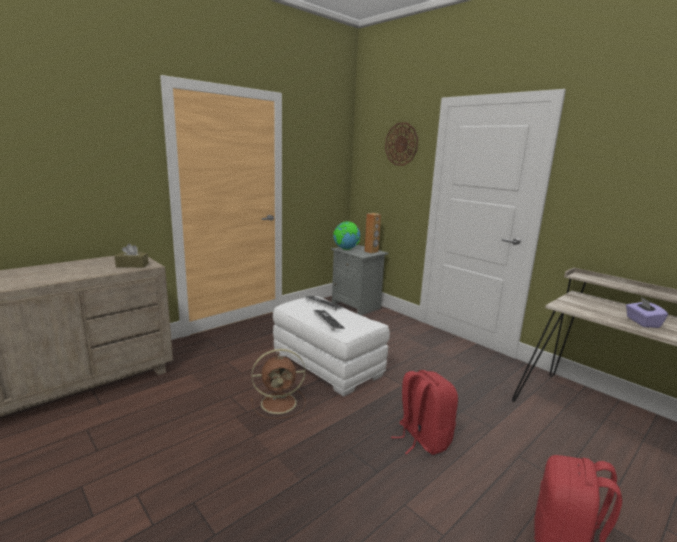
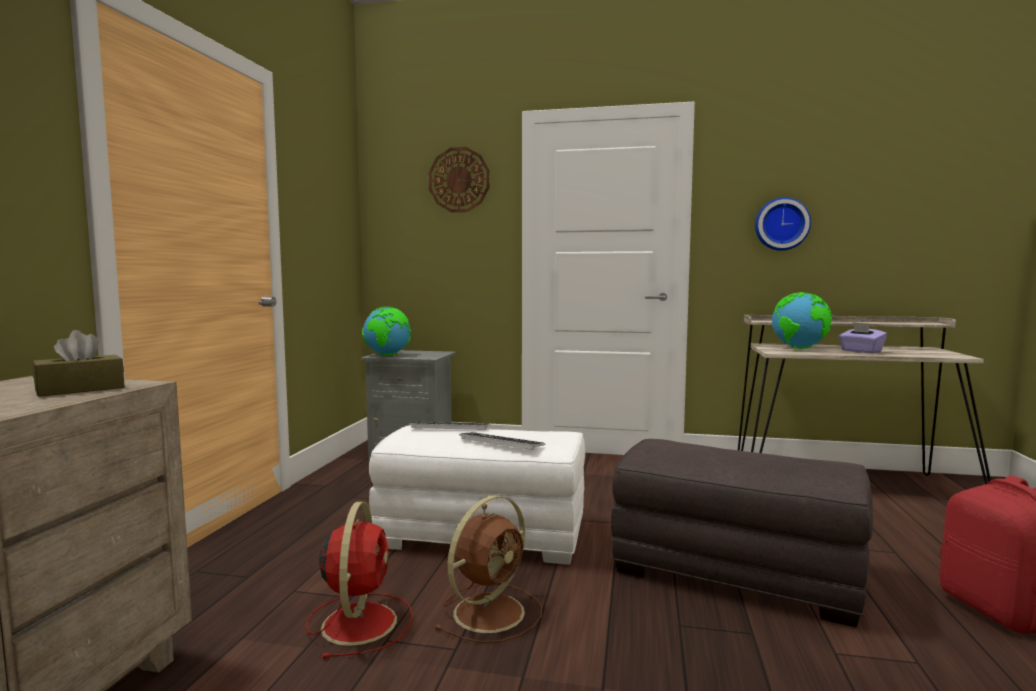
camera: 35 degrees left, 10 degrees down
brown speaker [364,213,381,254] -> none
red backpack [391,370,458,455] -> grey ottoman [611,439,873,627]
none -> red fan [306,502,413,659]
none -> wall clock [755,197,811,251]
none -> globe [772,292,832,349]

